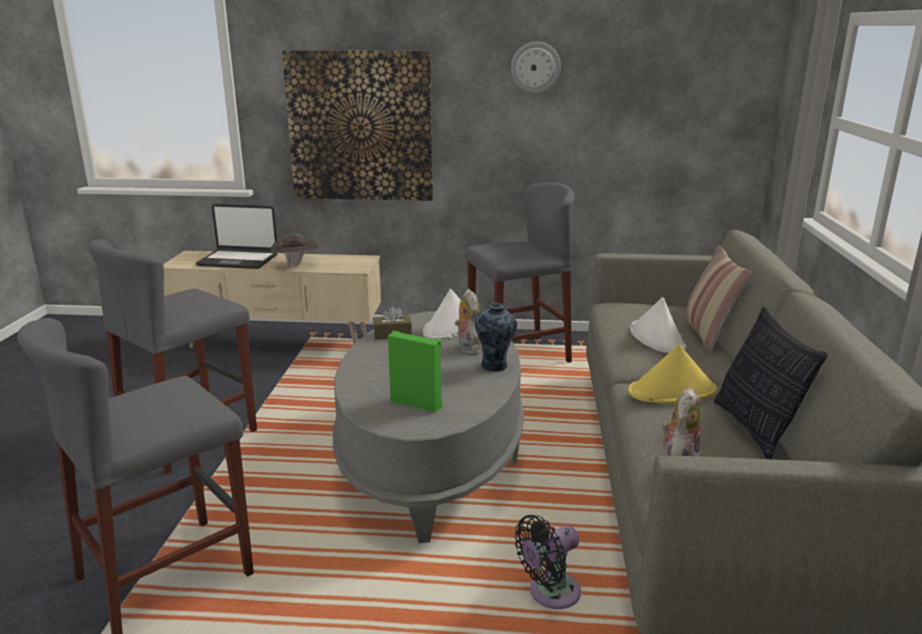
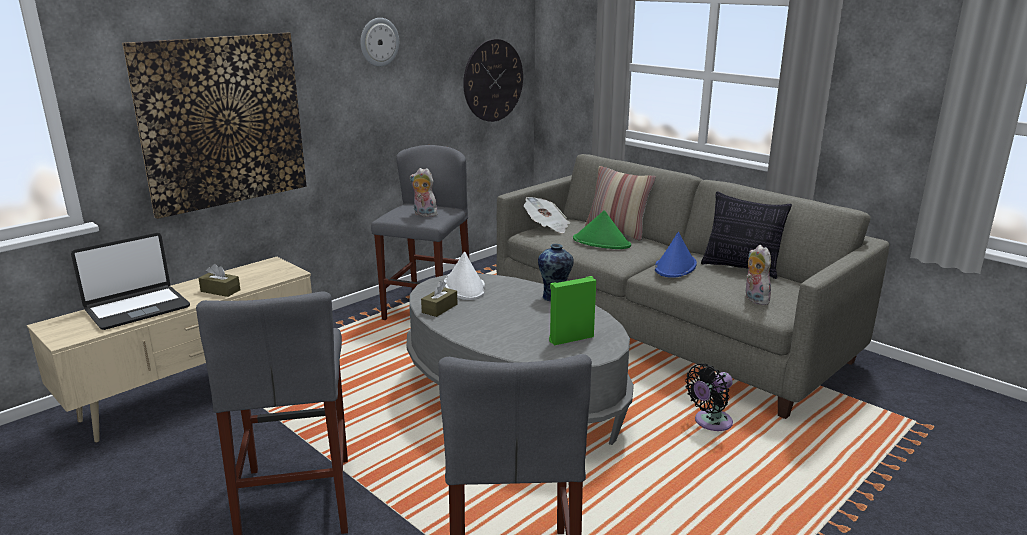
camera: 50 degrees left, 0 degrees up
brown hat [270,234,318,267] -> brown tissue box [198,264,240,297]
plush toy [455,289,482,355] -> plush toy moved to [410,168,439,217]
black fan [514,515,581,609] -> black fan turned 45 degrees clockwise [685,364,733,431]
yellow hat [628,344,717,403] -> blue hat [655,232,697,278]
white hat [630,297,686,353] -> green hat [573,210,631,249]
none -> wall clock [463,39,523,122]
none -> newspaper [524,197,570,233]

